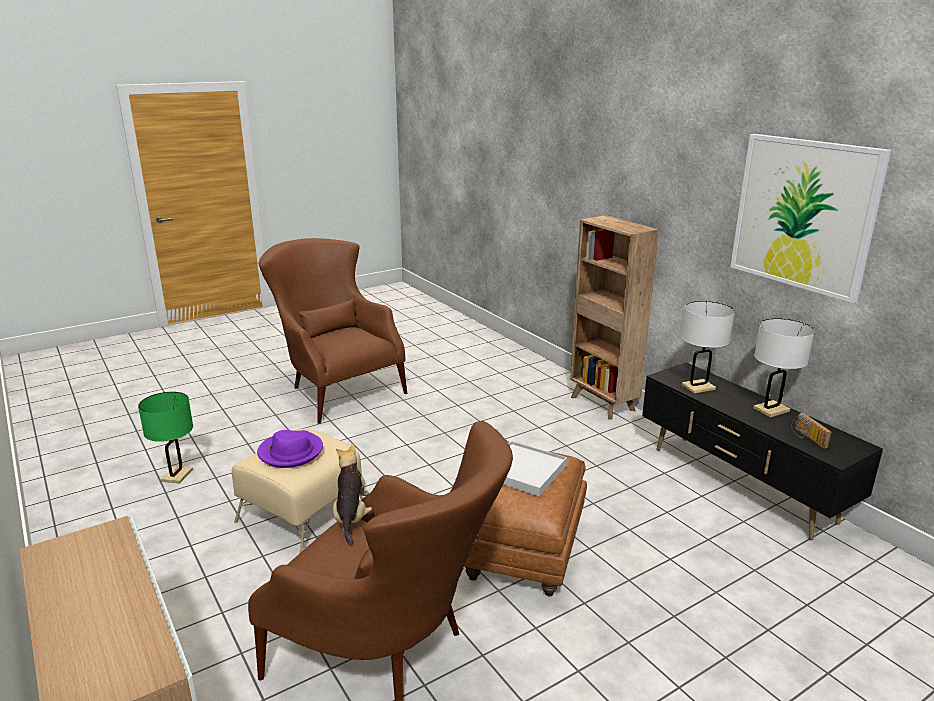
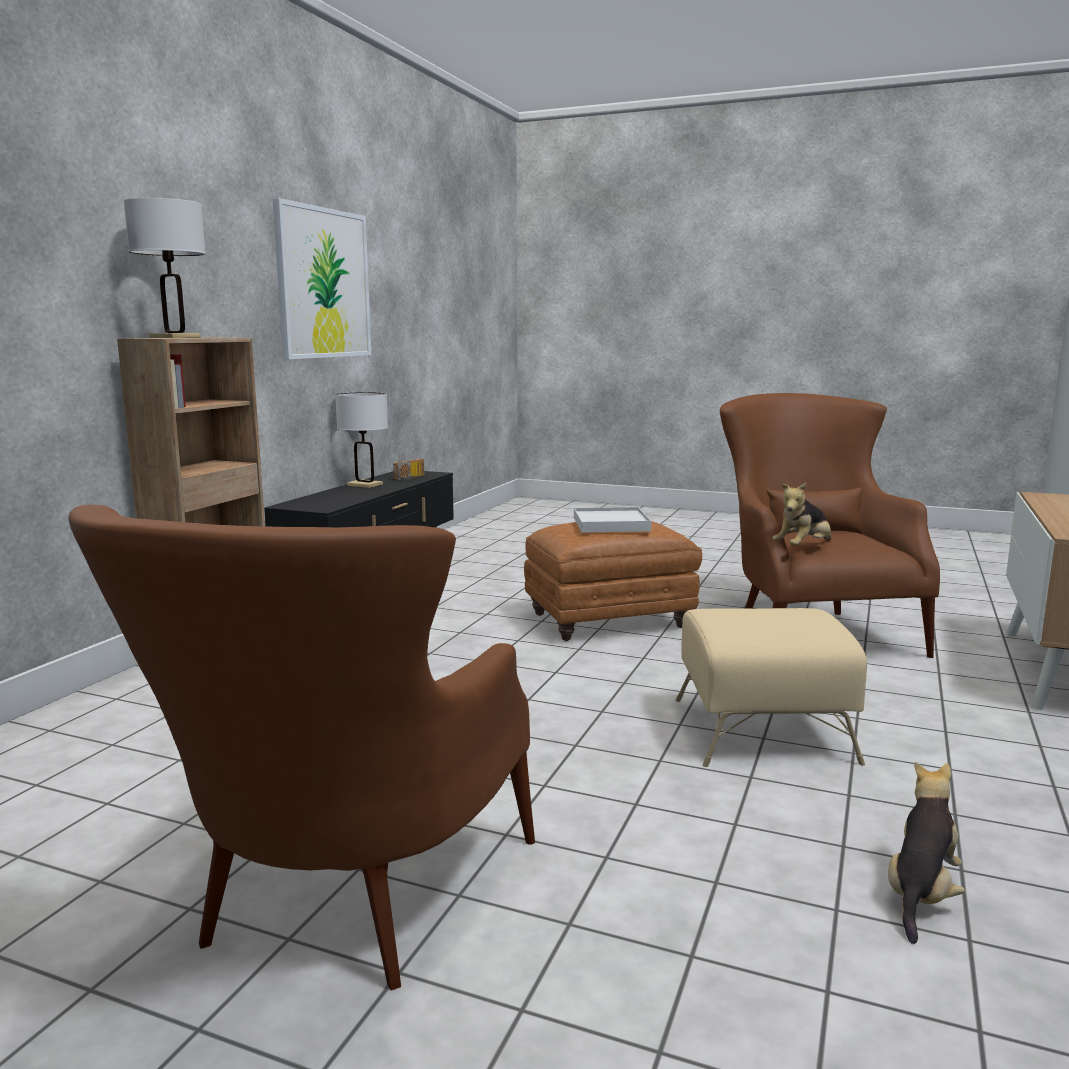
camera: 125 degrees left, 10 degrees down
green table lamp [138,392,193,483] -> plush toy [888,762,965,944]
purple hat [257,430,323,468] -> none
white table lamp [681,301,735,393] -> white table lamp moved to [124,198,206,338]

